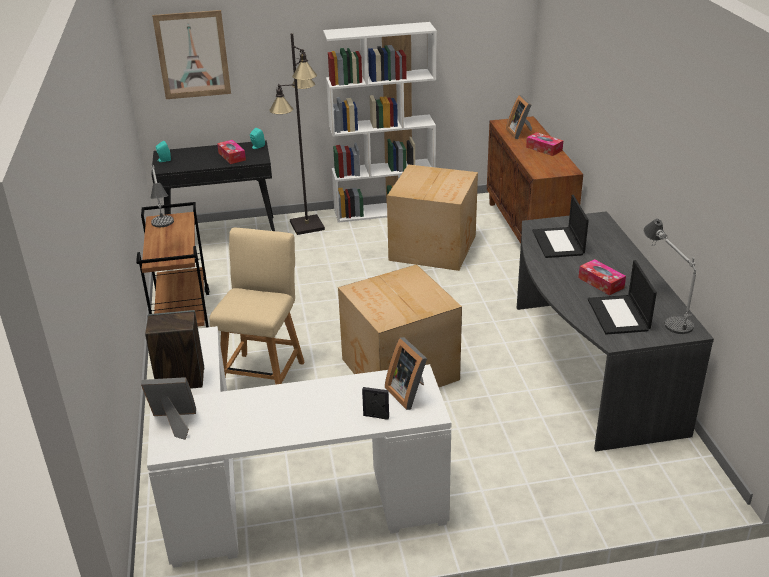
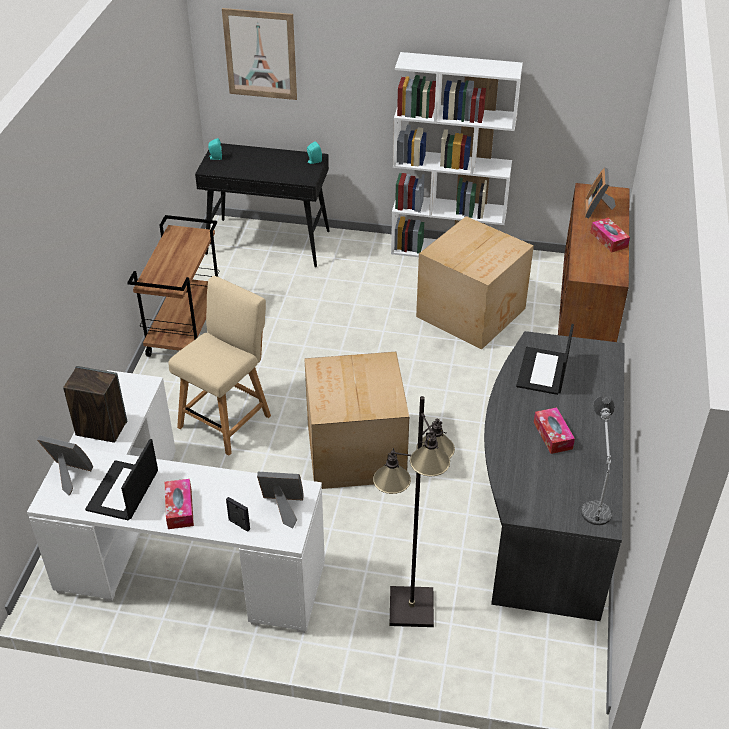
camera: 20 degrees right, 10 degrees up
table lamp [151,162,174,227] -> none
tissue box [217,140,246,164] -> tissue box moved to [165,479,194,529]
black floor lamp [269,33,325,235] -> black floor lamp moved to [373,396,455,627]
picture frame [385,337,427,410] -> picture frame turned 105 degrees clockwise [257,472,304,528]
laptop [588,260,657,335] -> laptop moved to [85,439,158,521]

